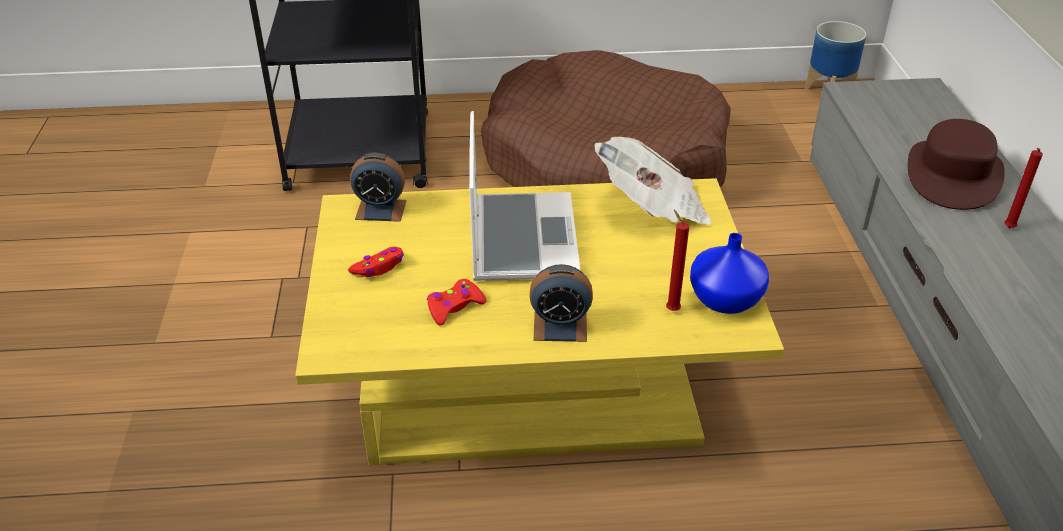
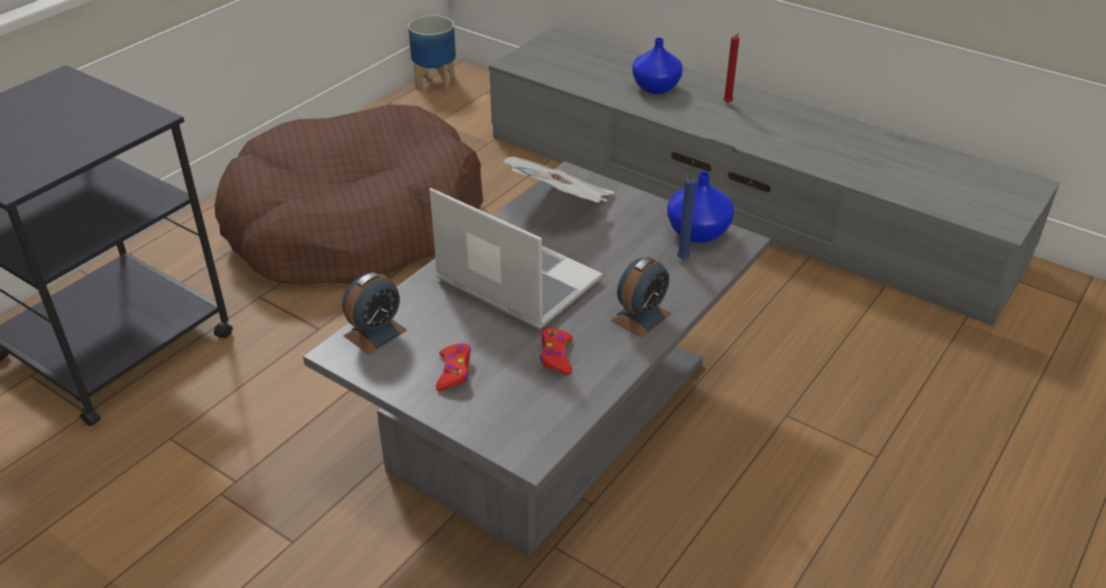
camera: 50 degrees left, 0 degrees up
yellow coffee table [295,178,784,465] -> grey coffee table [303,162,771,556]
red candle [666,210,689,311] -> blue candle [677,172,696,260]
brown hat [908,119,1005,210] -> blue vase [632,38,683,94]

